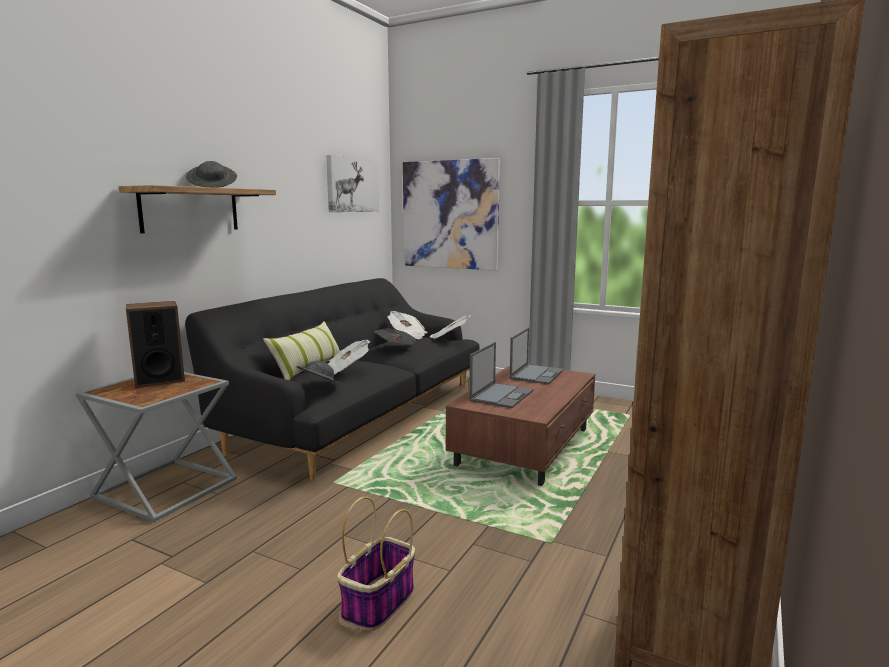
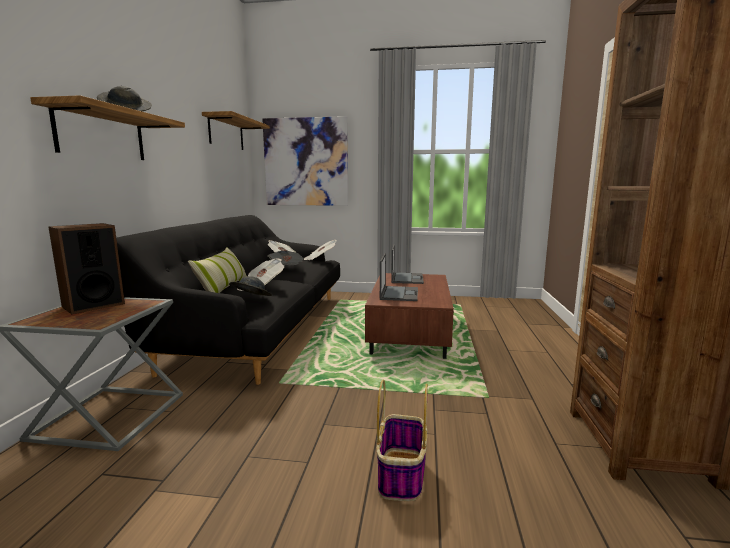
camera: 20 degrees left, 0 degrees up
picture [326,155,379,212] -> shelf [202,111,270,150]

